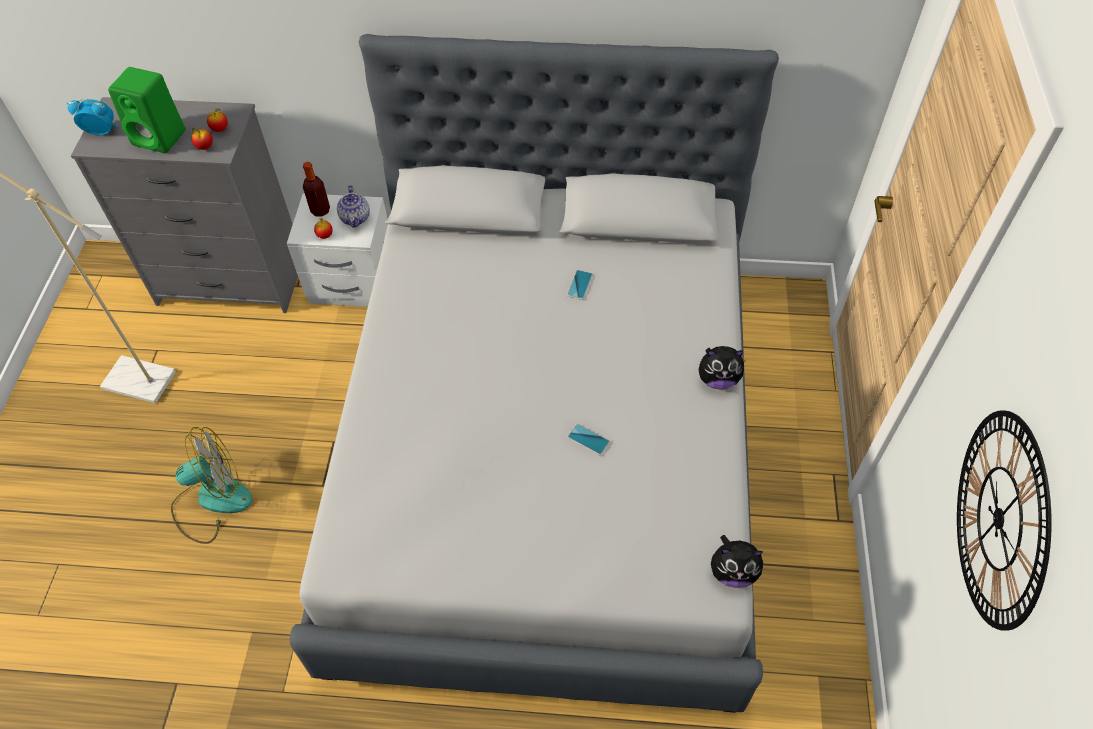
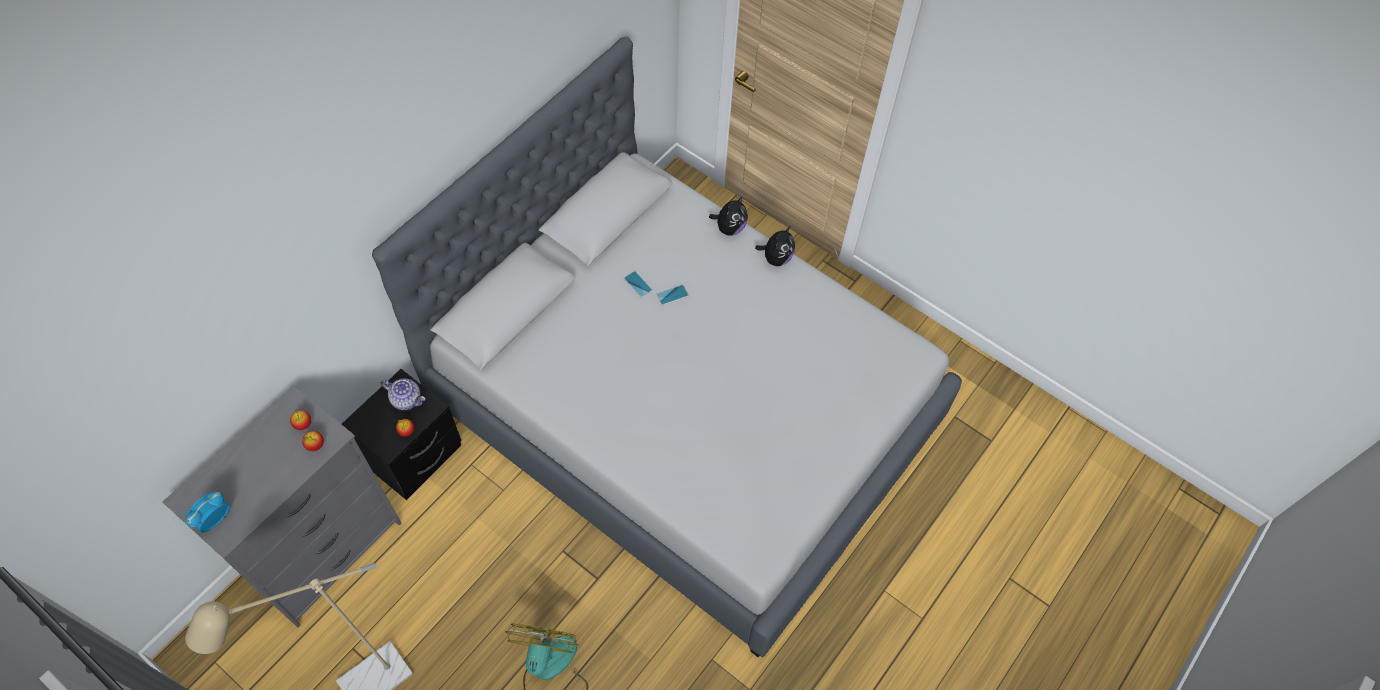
camera: 60 degrees left, 5 degrees up
green speaker [108,67,186,153] -> none
white nightstand [287,193,388,307] -> black nightstand [342,369,461,500]
bottle [303,162,330,217] -> none
phone [567,424,610,455] -> phone moved to [656,285,689,306]
plush toy [711,535,763,588] -> plush toy moved to [709,196,748,236]
wall clock [957,410,1052,631] -> none

